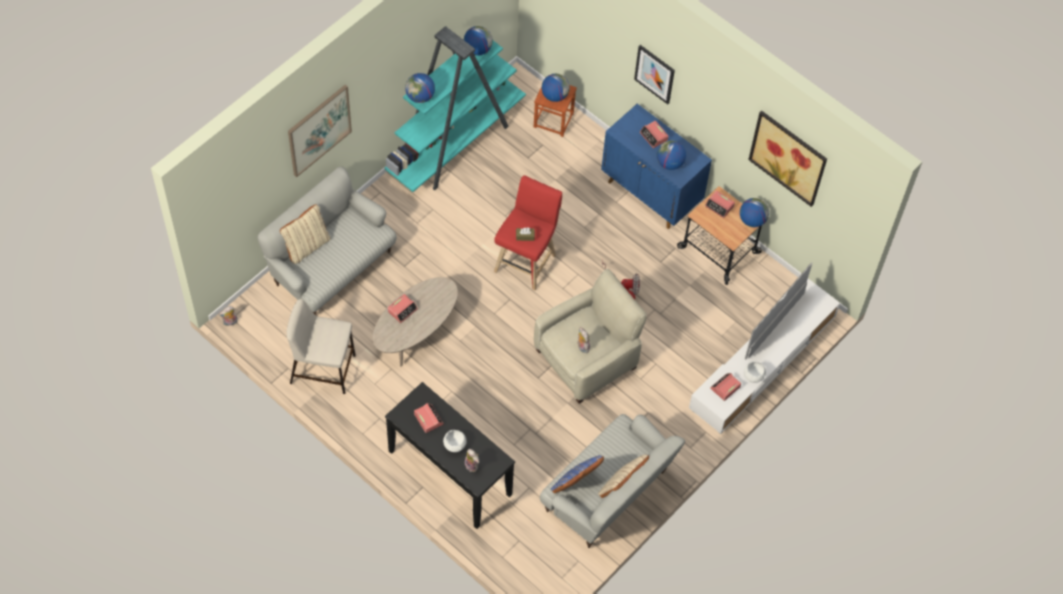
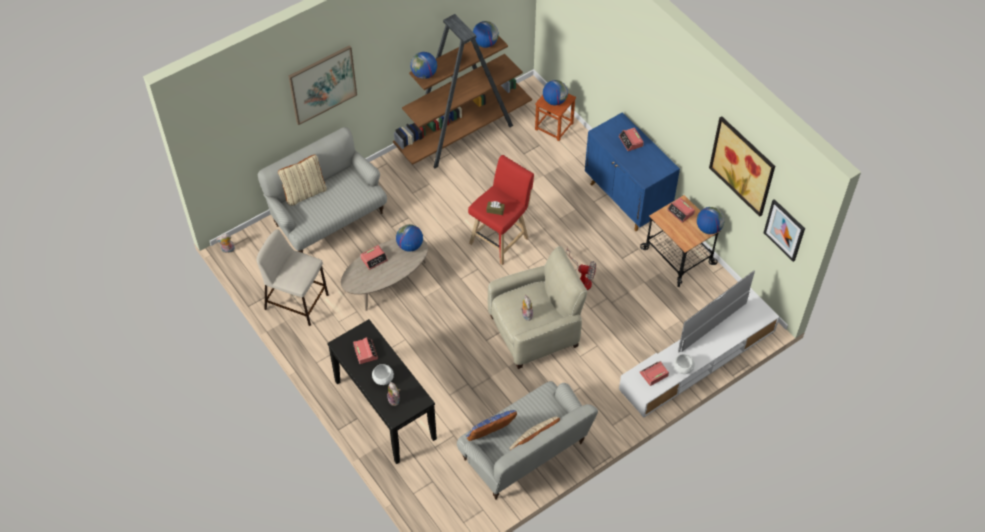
camera: 15 degrees right, 5 degrees down
turquoise bookcase [384,26,526,192] -> brown bookcase [393,14,532,169]
picture [634,45,675,104] -> picture moved to [763,199,805,262]
globe [657,141,686,170] -> globe moved to [396,224,423,252]

